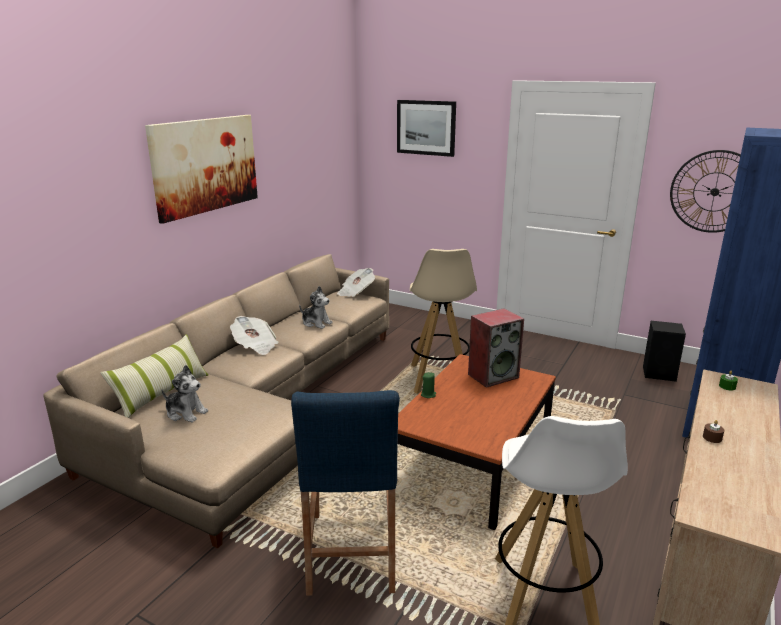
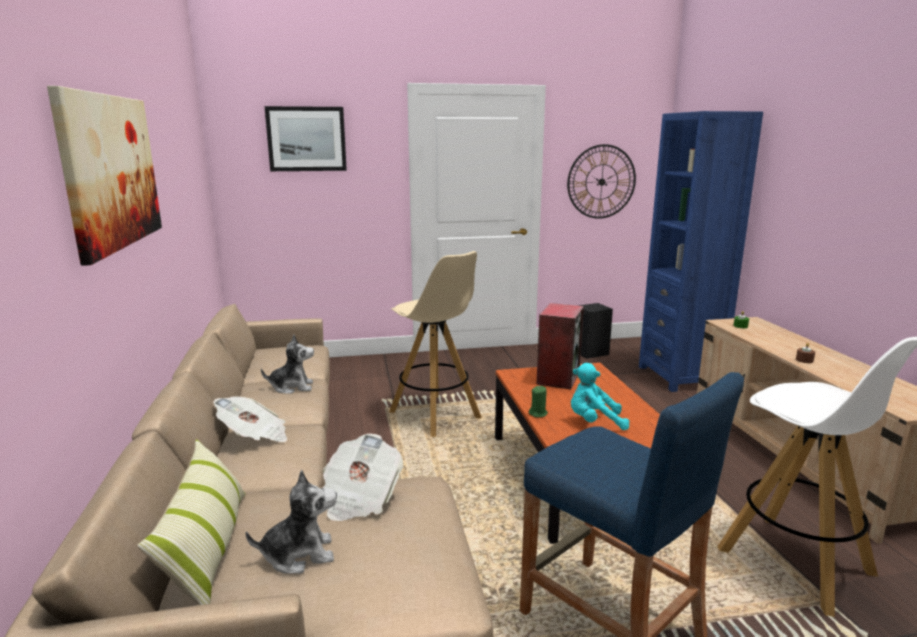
camera: 40 degrees left, 5 degrees down
newspaper [337,268,375,297] -> newspaper moved to [322,433,404,521]
none -> turquoise plush toy [571,363,629,430]

